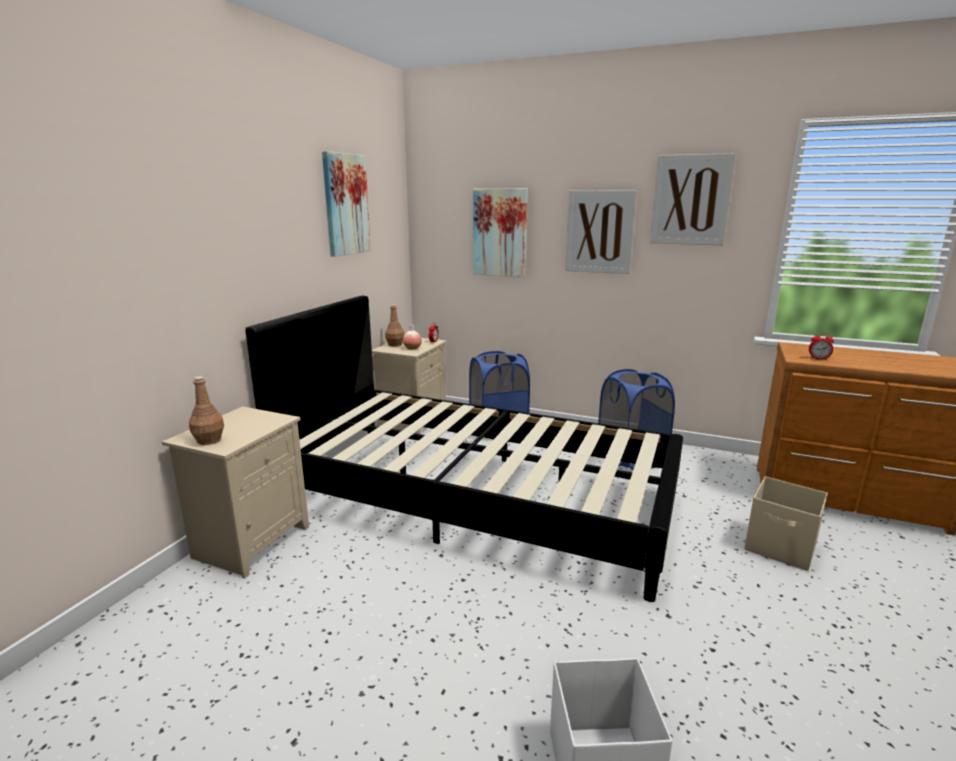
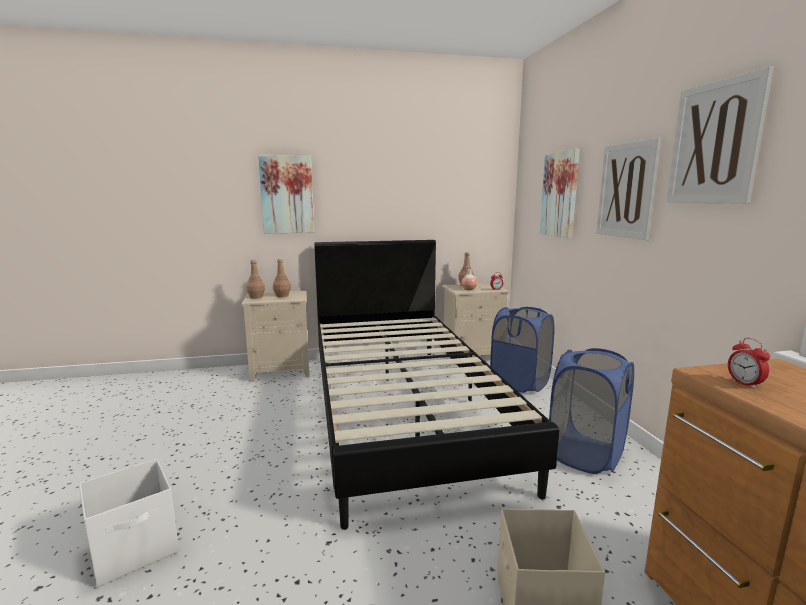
camera: 55 degrees right, 5 degrees down
picture [322,151,371,257] -> picture moved to [258,155,314,234]
none -> brown bottle [273,259,291,297]

